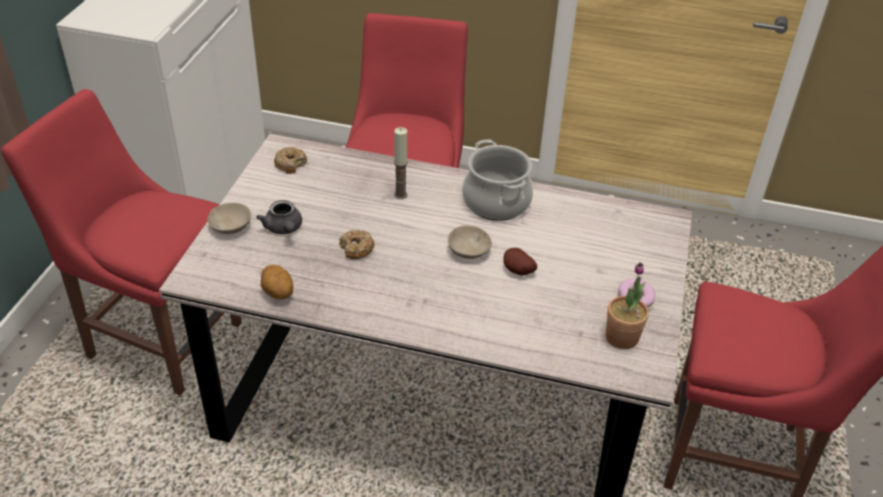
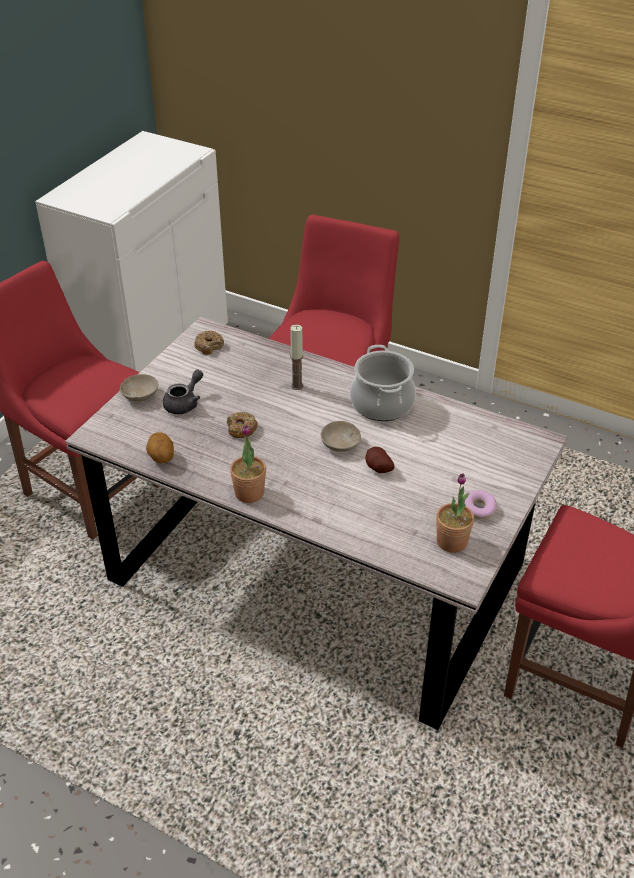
camera: 15 degrees right, 0 degrees up
grey teapot [256,200,302,234] -> grey teapot turned 135 degrees counterclockwise [163,369,203,414]
none -> potted plant [230,425,266,503]

